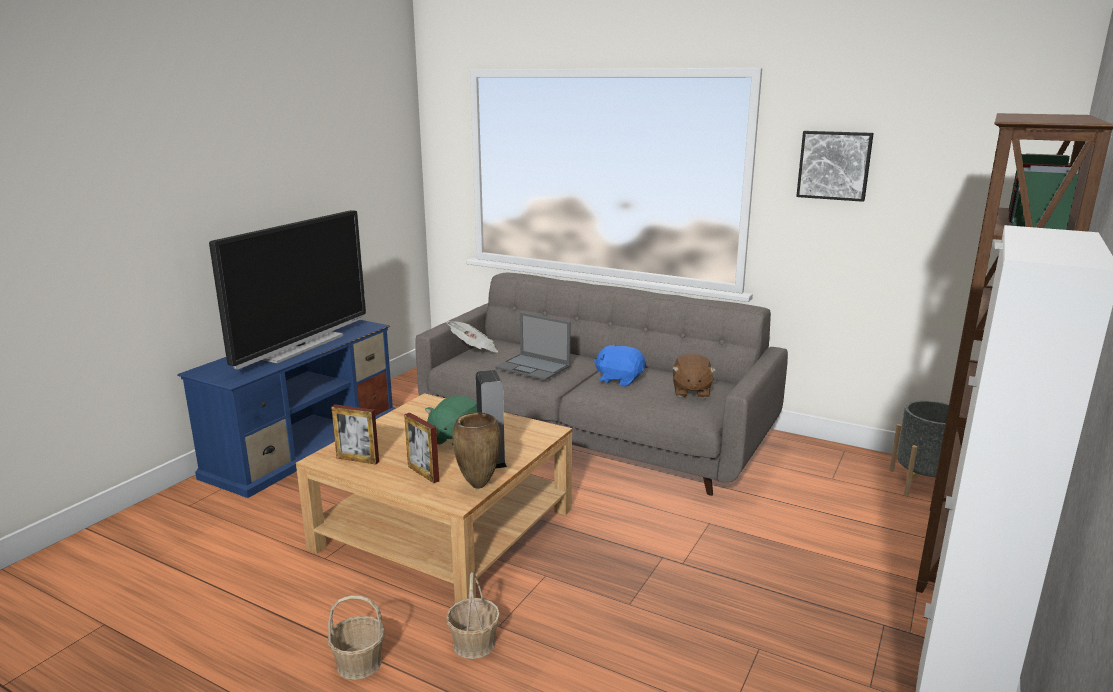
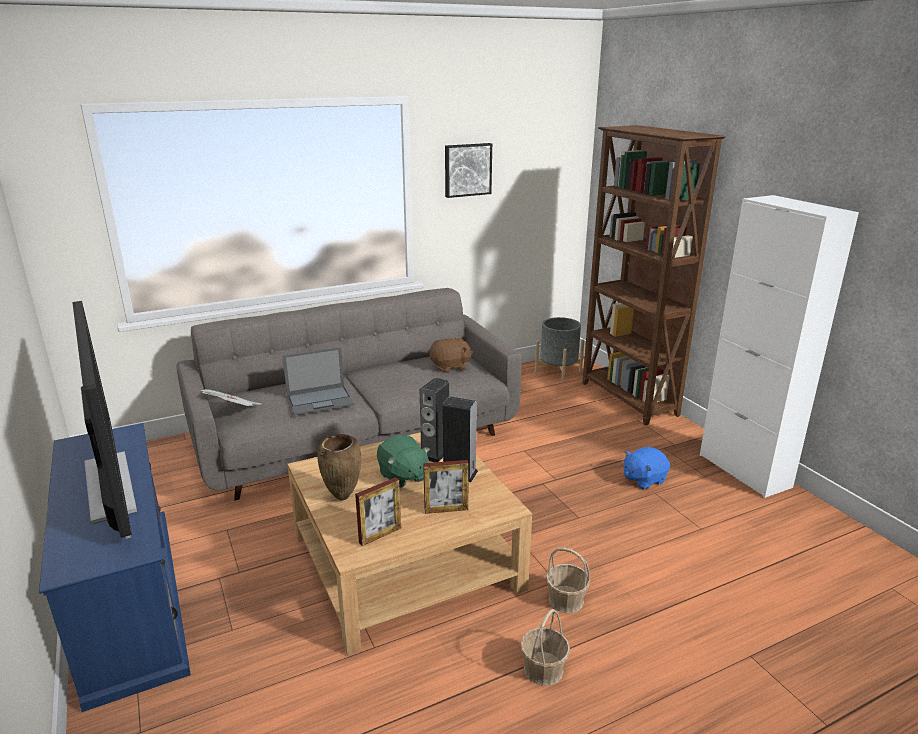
camera: 55 degrees left, 5 degrees up
brown vase [452,412,501,489] -> brown vase moved to [317,434,361,501]
blue plush toy [594,344,645,387] -> blue plush toy moved to [623,447,670,490]
brown plush toy [672,353,716,398] -> brown plush toy turned 60 degrees counterclockwise [430,337,473,373]
none -> speaker [420,378,449,462]

